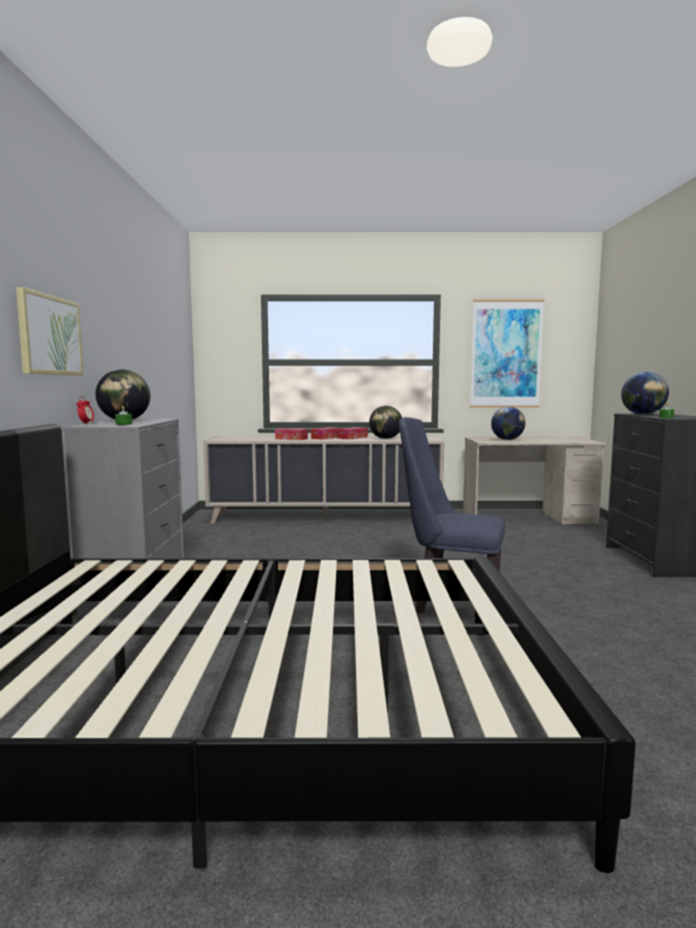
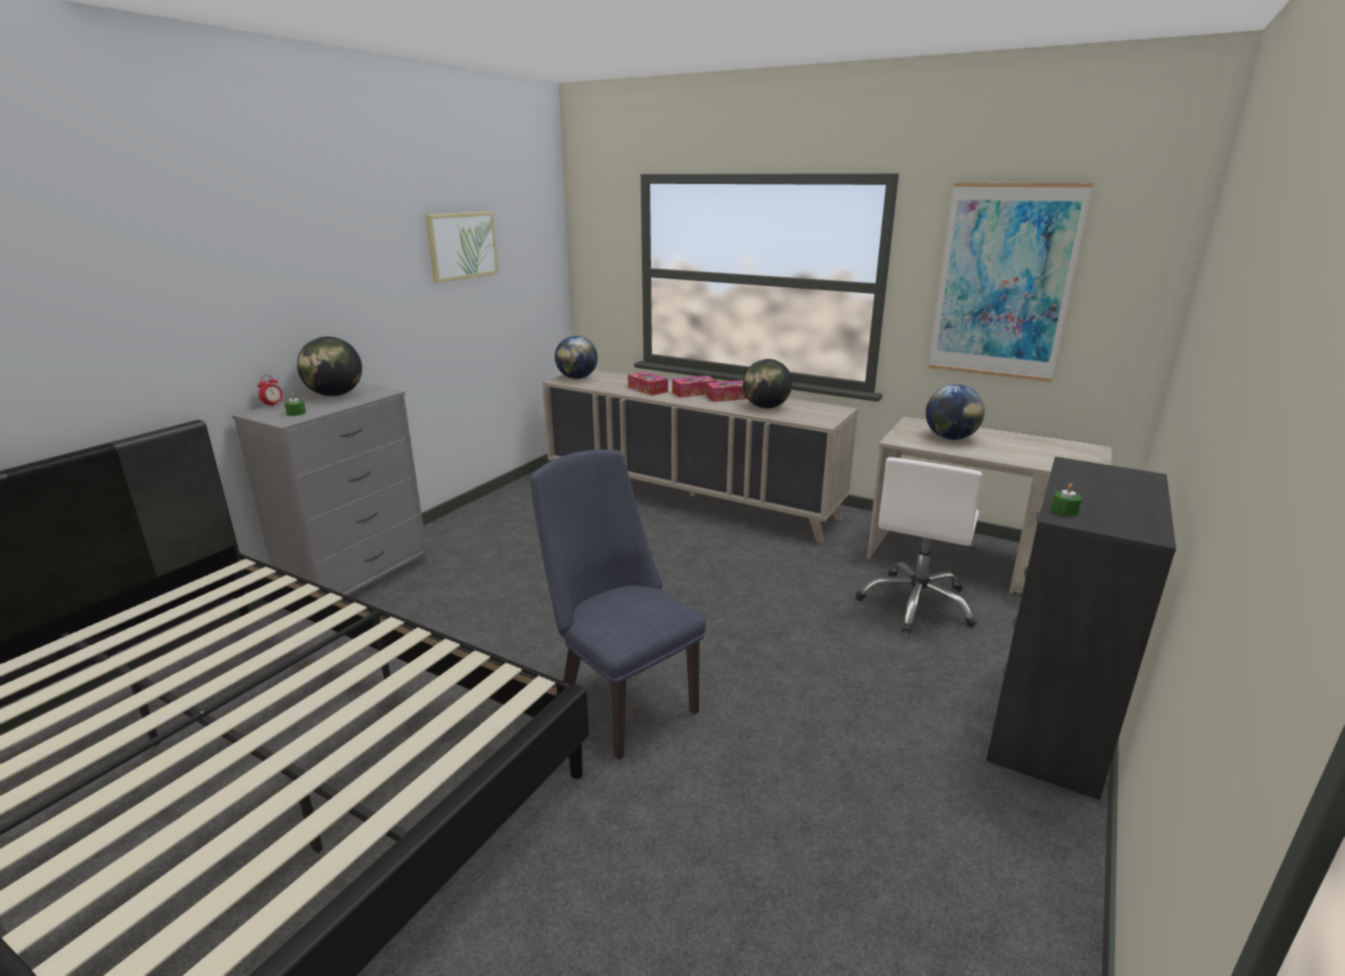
camera: 30 degrees right, 15 degrees up
picture [16,287,83,375] -> picture moved to [425,211,499,283]
globe [621,372,669,415] -> globe moved to [555,336,598,379]
none -> white office chair [856,457,982,634]

